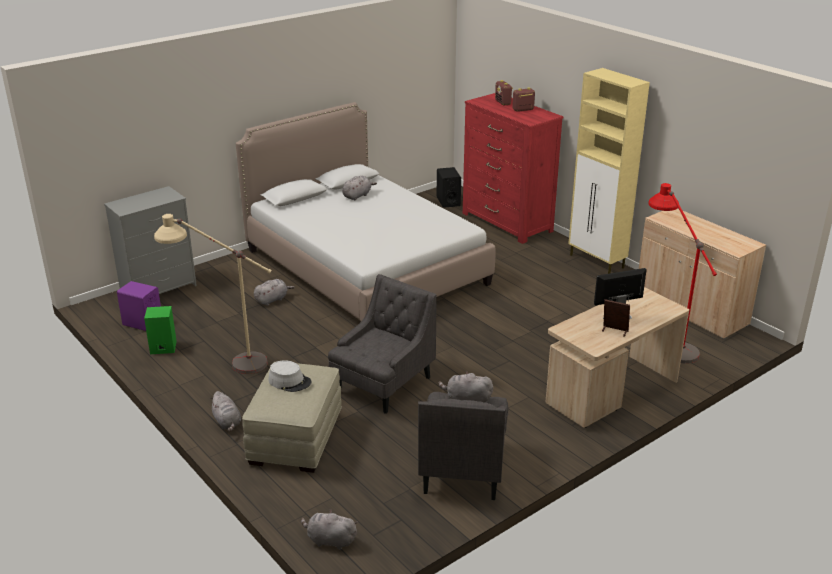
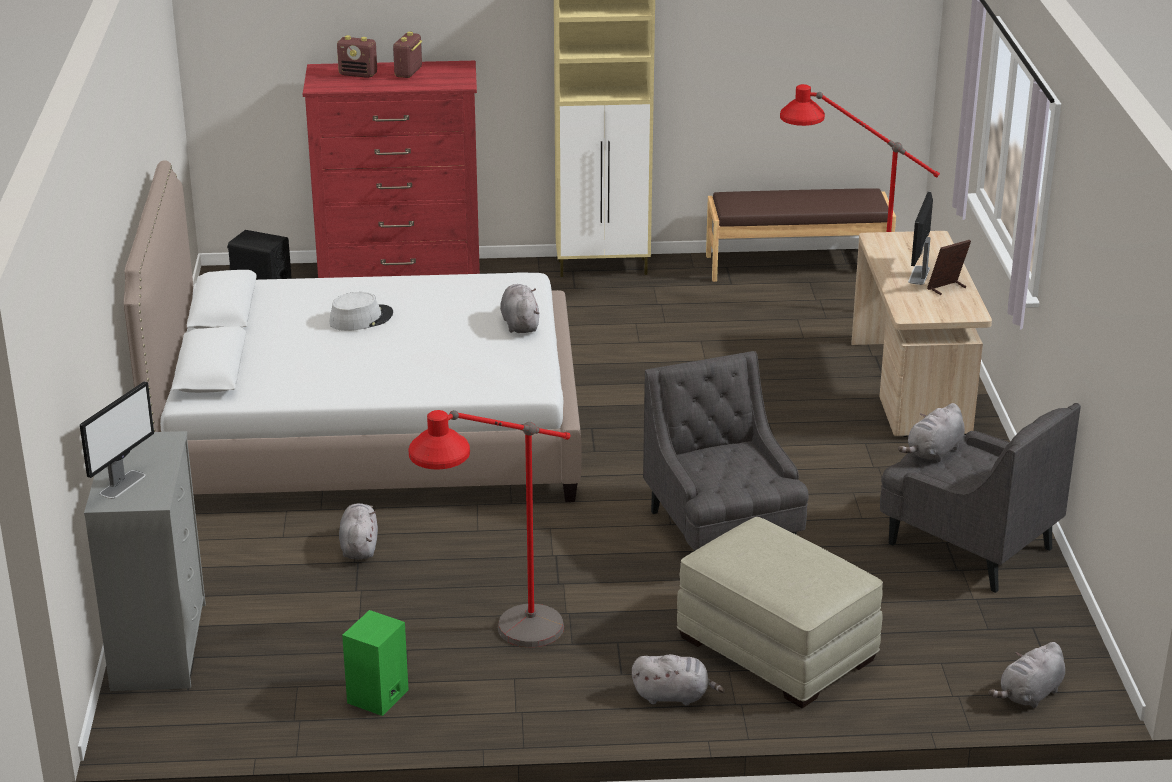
camera: 55 degrees left, 0 degrees up
purple speaker [117,281,161,331] -> none
beige floor lamp [154,214,272,374] -> red floor lamp [409,410,571,647]
grey hat [268,360,312,392] -> grey hat moved to [329,292,393,331]
grey plush toy [342,176,377,200] -> grey plush toy moved to [500,284,539,333]
beige cabinet [639,209,766,339] -> brown bench [706,188,896,282]
none -> monitor [80,381,154,499]

